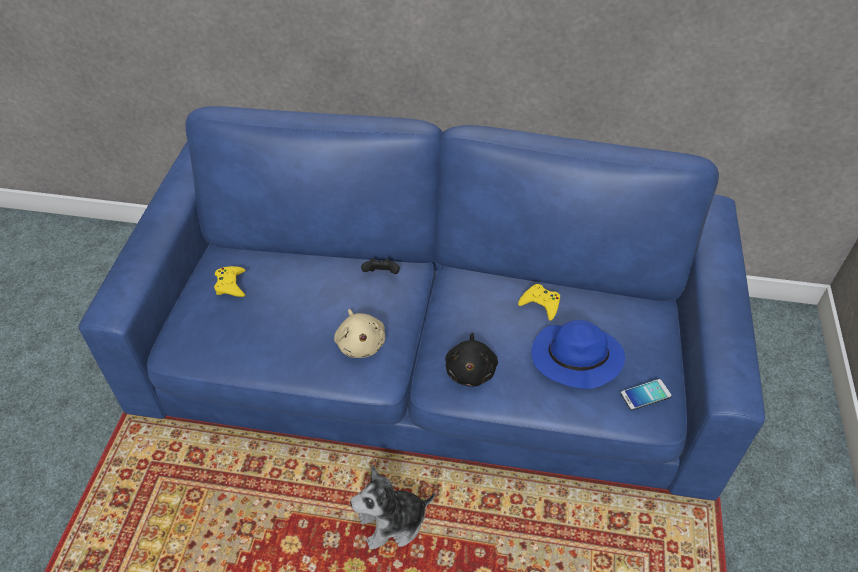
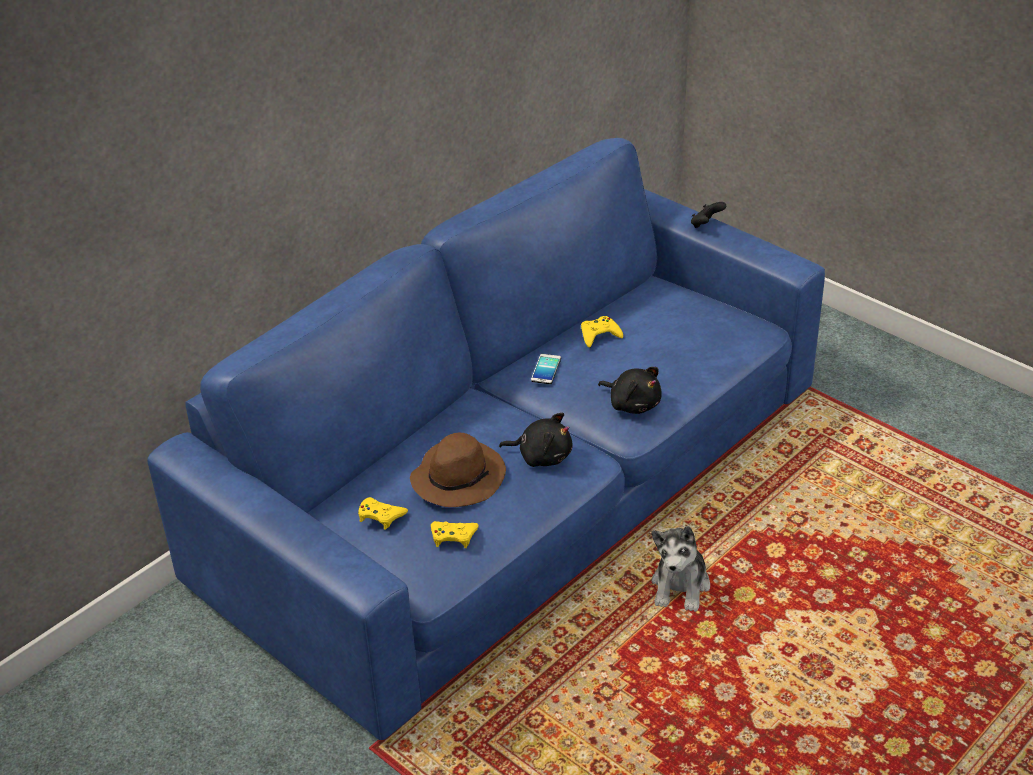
camera: 55 degrees left, 10 degrees down
beige plush toy [334,309,385,358] -> black plush toy [499,413,573,467]
black game controller [361,258,400,274] -> black game controller moved to [691,202,726,228]
blue hat [531,320,625,389] -> none
phone [620,379,672,410] -> phone moved to [531,354,561,384]
none -> brown hat [410,432,506,507]
none -> yellow game controller [431,521,478,548]

